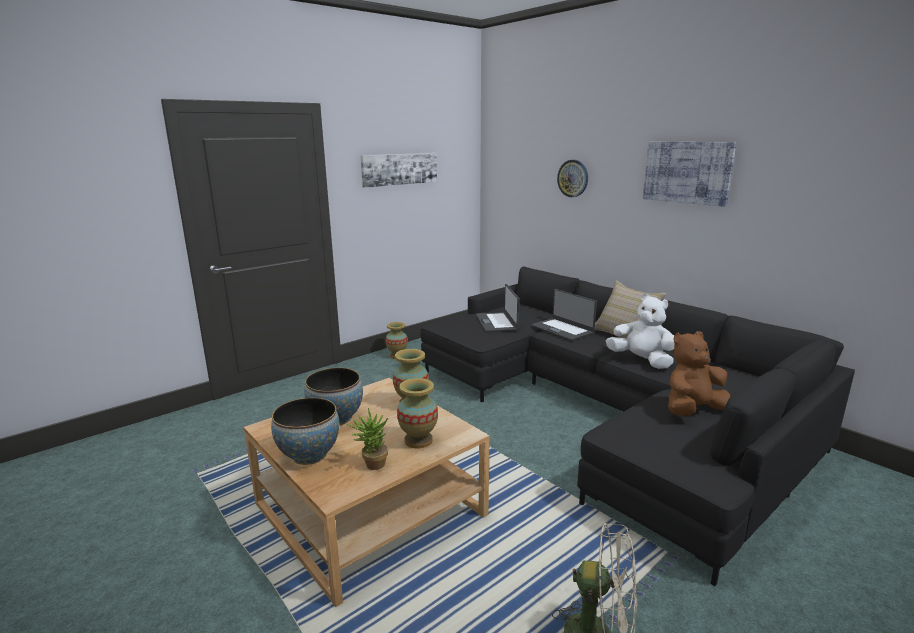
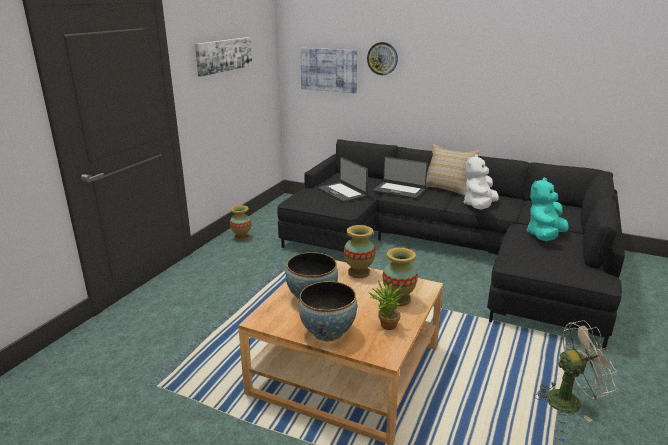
camera: 25 degrees left, 5 degrees up
white plush toy [606,294,675,369] -> white plush toy turned 75 degrees counterclockwise [463,155,499,210]
picture [643,142,736,207] -> picture moved to [300,48,357,93]
brown plush toy [668,331,730,415] -> turquoise plush toy [526,178,569,241]

